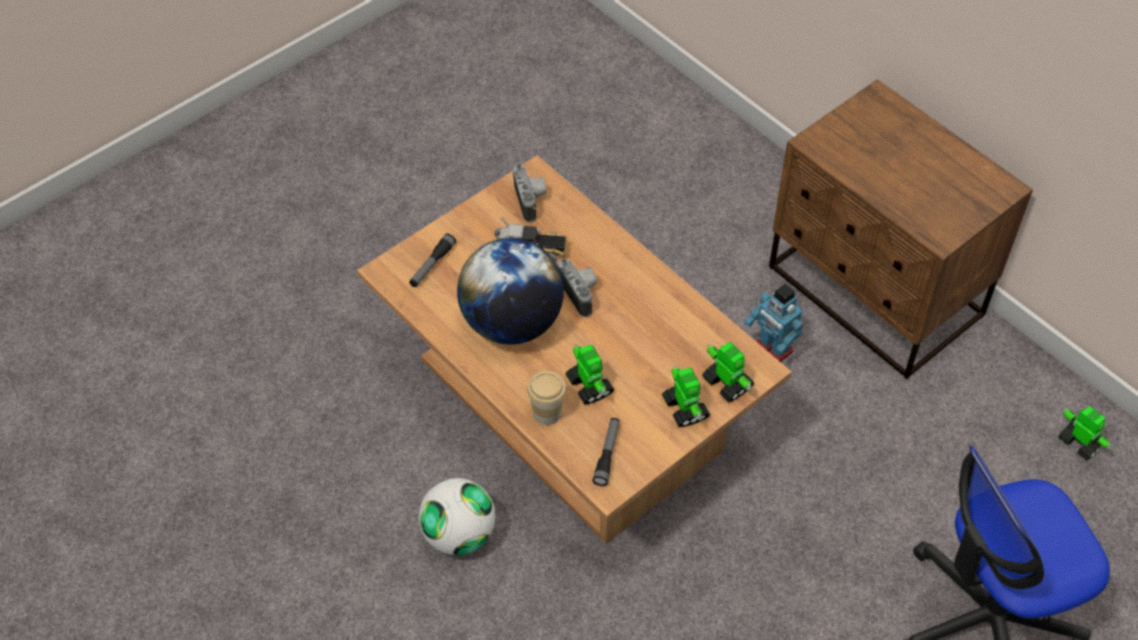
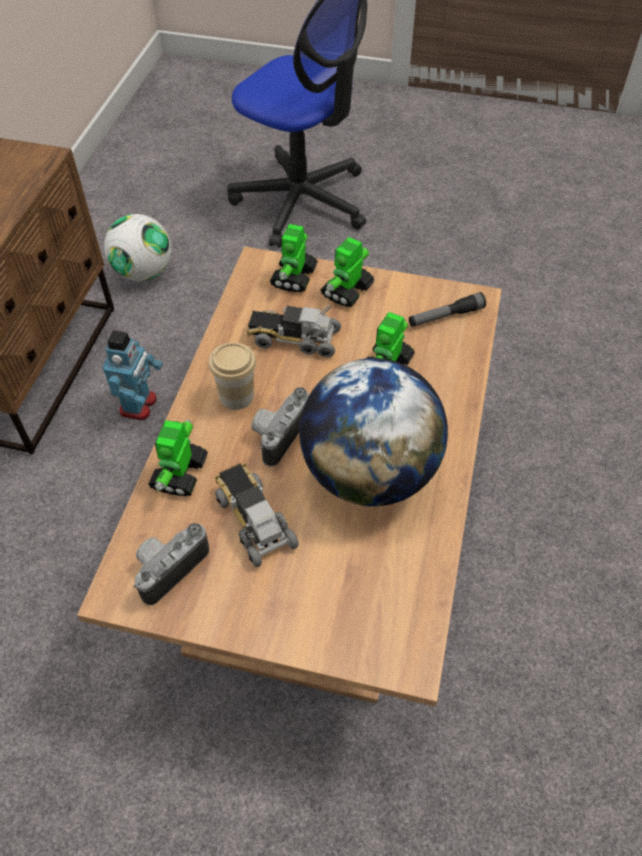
camera: 125 degrees left, 0 degrees up
flashlight [409,233,456,287] -> none
football [419,478,495,555] -> football moved to [104,214,171,281]
cup [527,371,566,425] -> cup moved to [209,343,256,410]
toy robot [1058,406,1112,460] -> toy robot moved to [148,419,208,496]
none -> toy truck [247,305,341,358]

